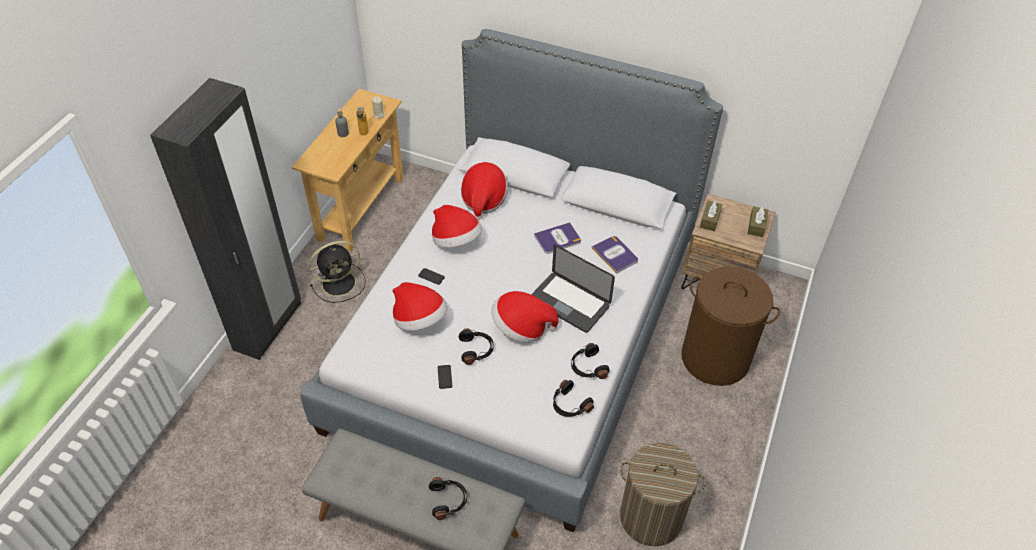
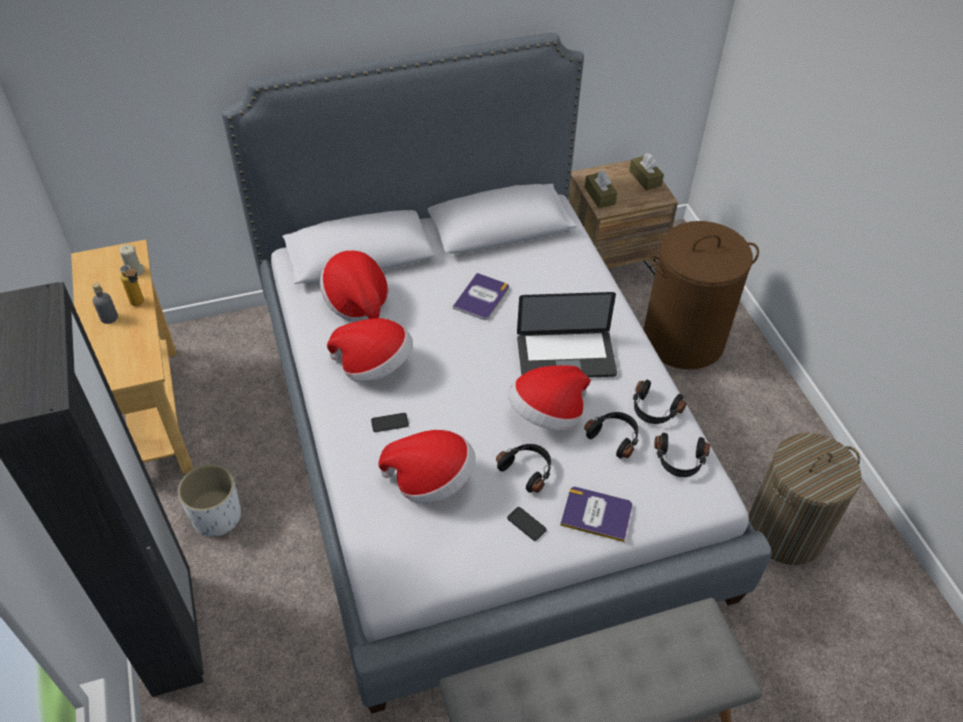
camera: 40 degrees left, 0 degrees up
black fan [308,241,366,303] -> white planter [178,464,241,537]
black headphones [429,477,467,520] -> black headphones moved to [584,412,638,459]
book [592,236,638,274] -> book moved to [560,487,633,542]

